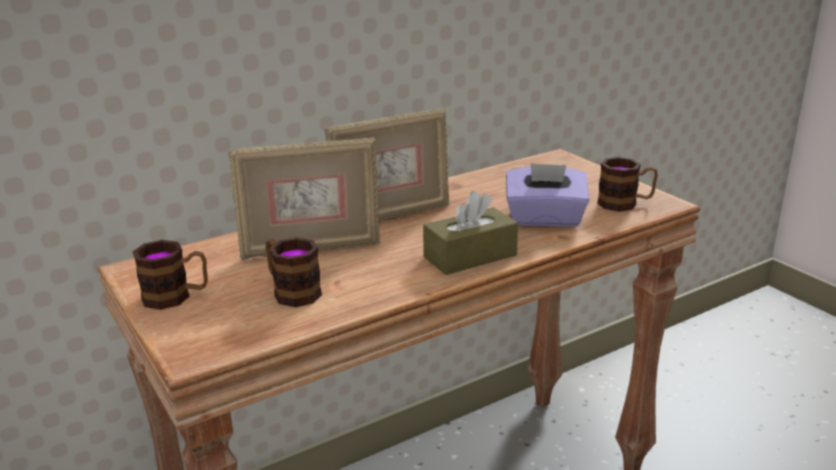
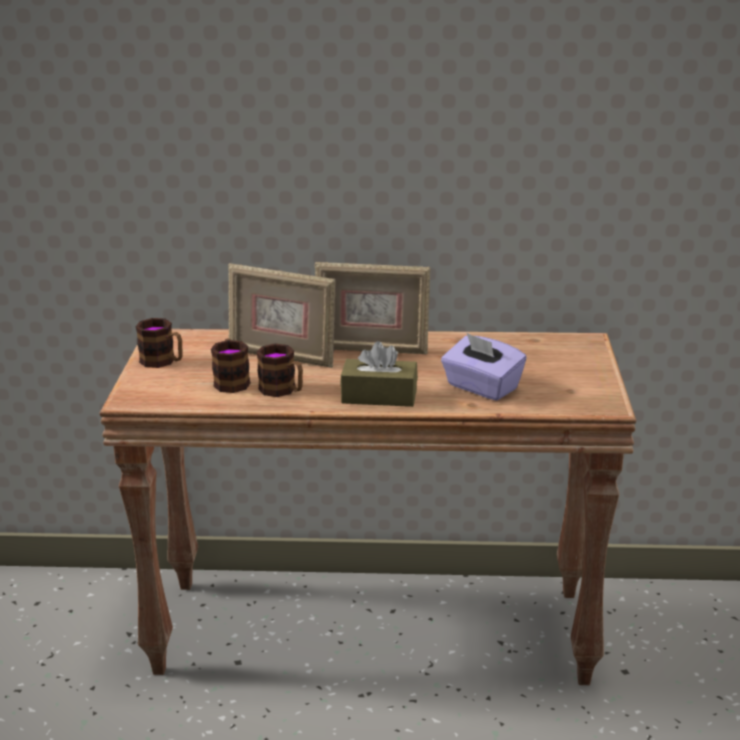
camera: 35 degrees right, 0 degrees up
mug [597,157,658,212] -> mug moved to [256,344,303,397]

